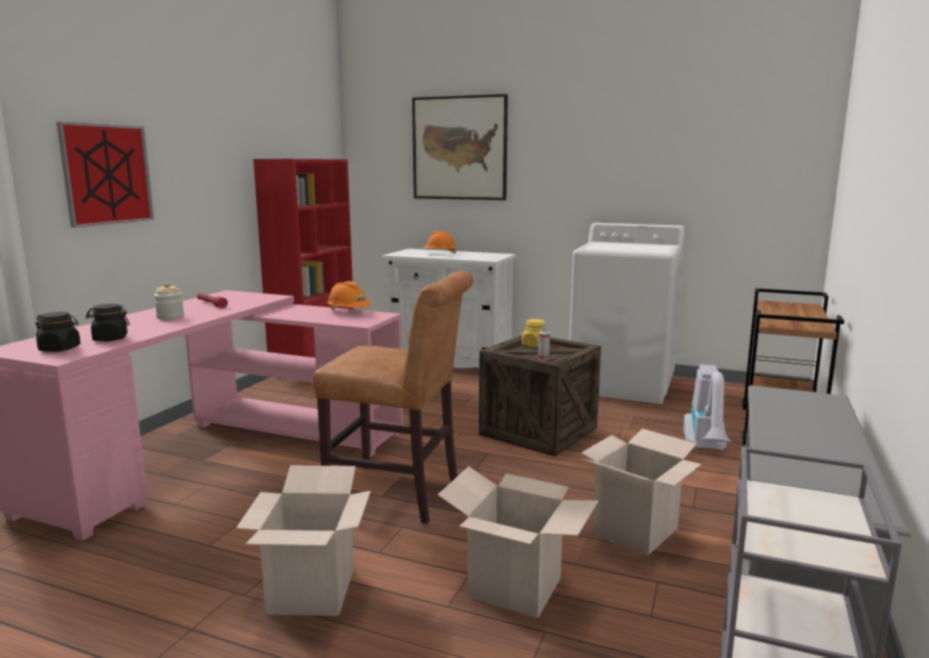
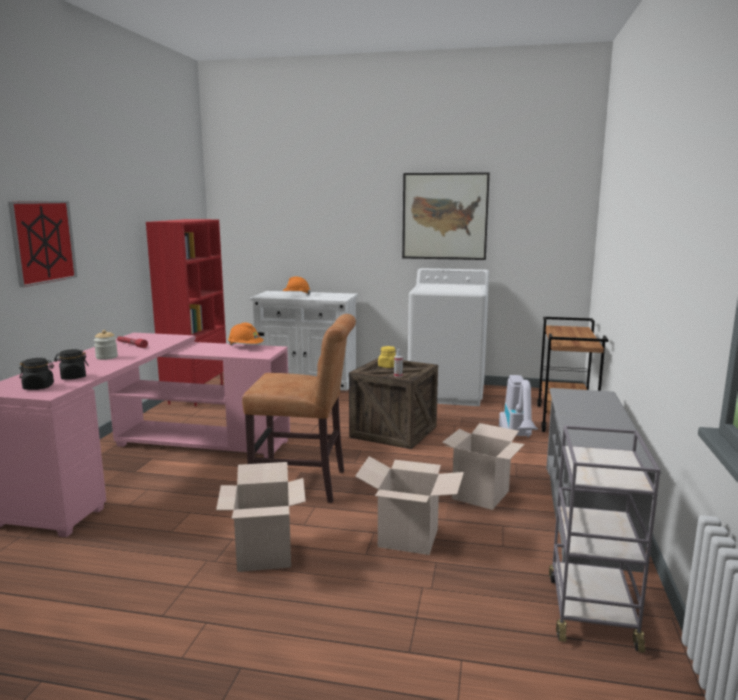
camera: 10 degrees left, 0 degrees up
picture [412,94,508,200] -> picture moved to [402,172,490,260]

